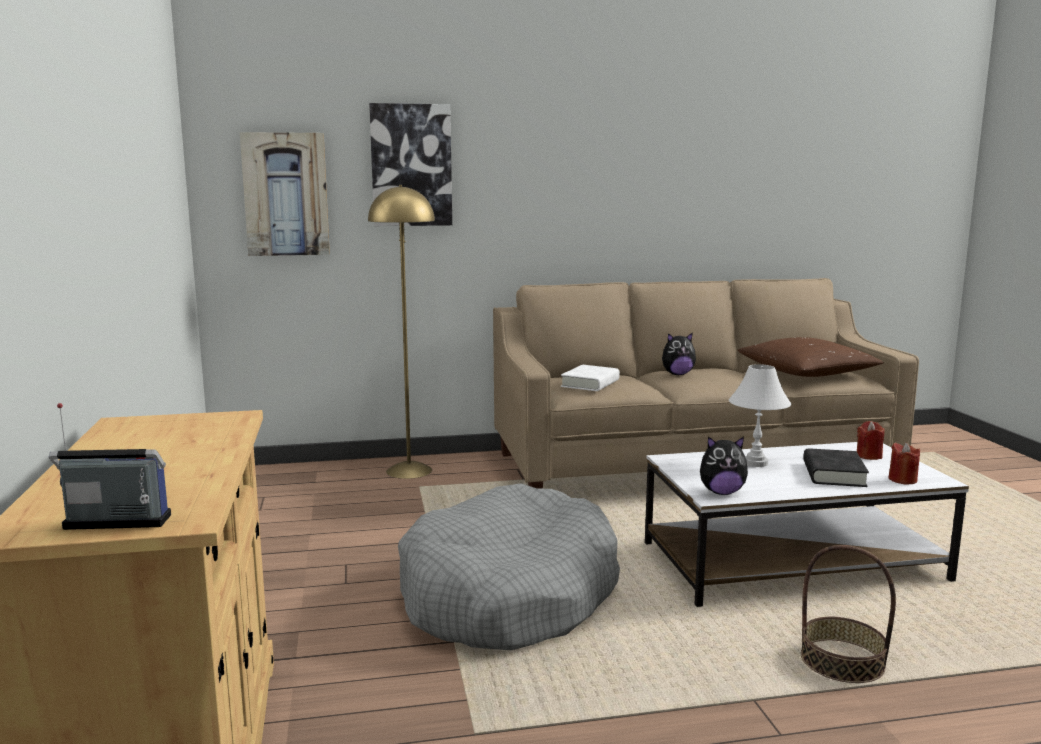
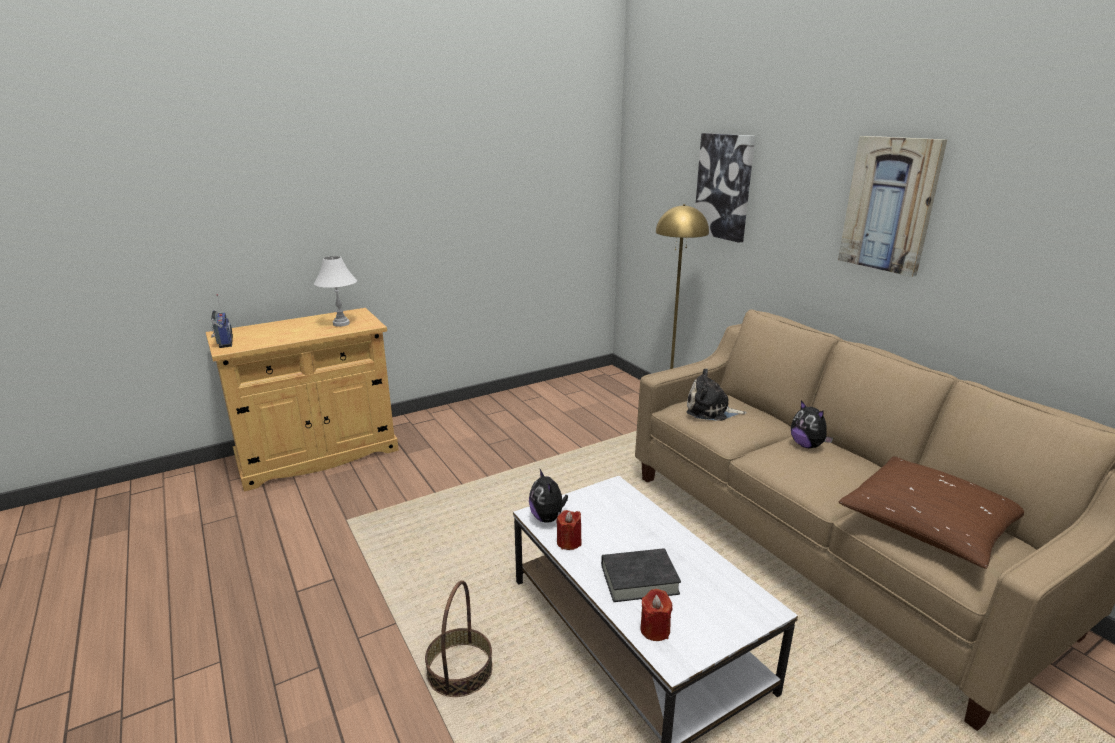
camera: 70 degrees right, 10 degrees up
picture [240,132,330,256] -> picture moved to [838,136,947,277]
grey dog bed [398,483,620,650] -> none
white book [561,365,620,391] -> plush toy [686,368,747,421]
white table lamp [729,364,791,467] -> white table lamp moved to [314,256,357,327]
red candle [857,421,884,460] -> red candle moved to [557,510,582,550]

